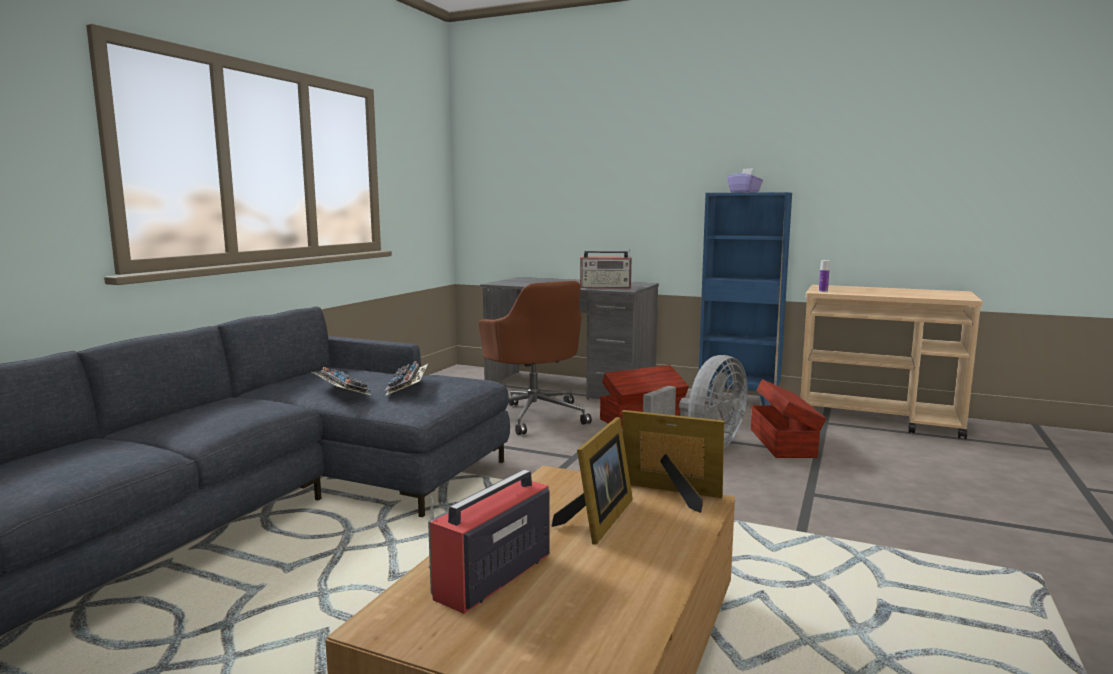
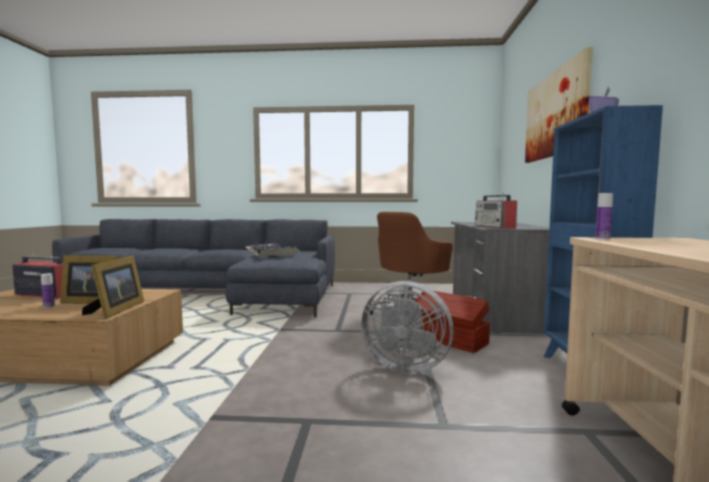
camera: 70 degrees right, 5 degrees down
brown storage box [751,379,827,458] -> none
none -> bottle [41,273,55,308]
none -> picture [525,47,593,163]

